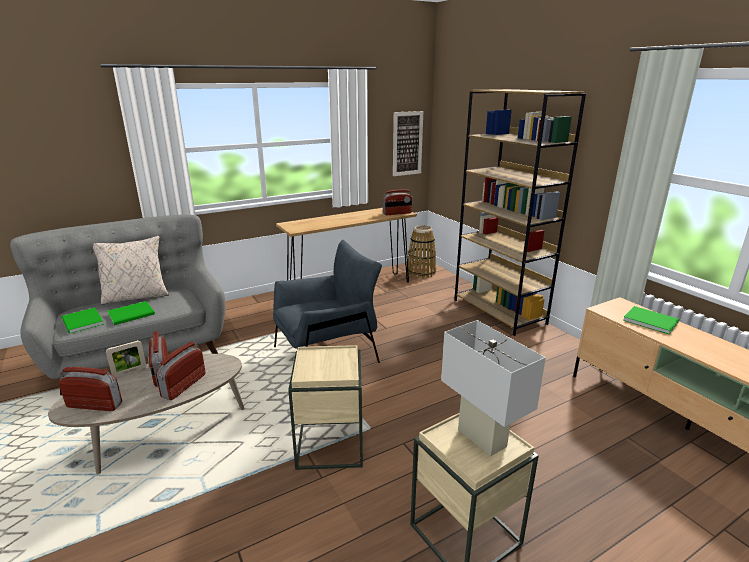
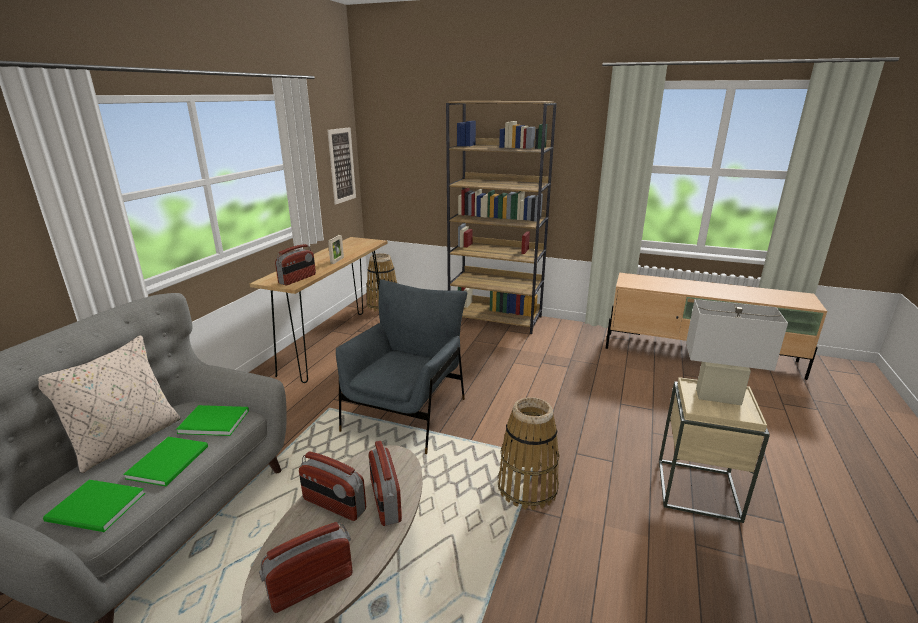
camera: 40 degrees left, 0 degrees up
picture frame [106,340,146,377] -> picture frame moved to [328,235,344,264]
beige side table [288,345,363,470] -> basket [498,397,559,510]
radio [382,189,413,215] -> radio moved to [275,244,316,285]
green book [623,306,679,334] -> green book moved to [176,405,249,436]

